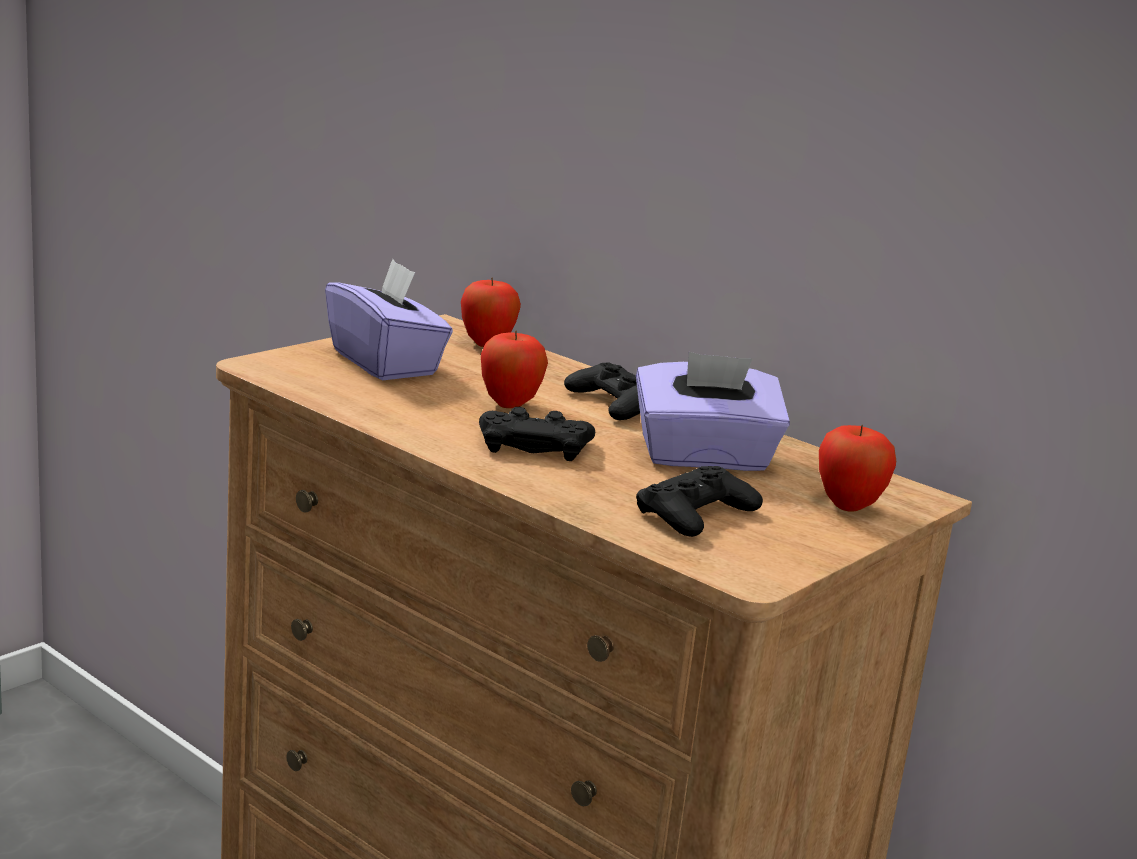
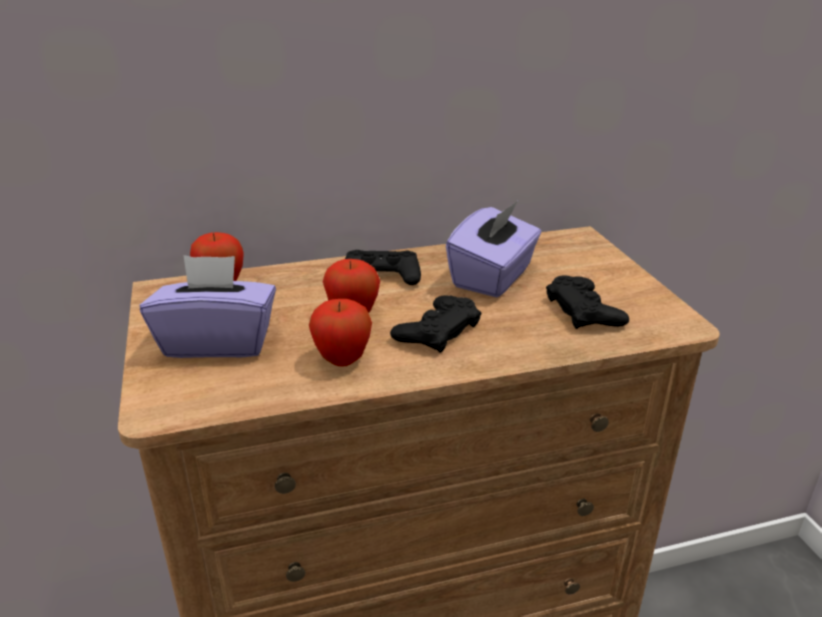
camera: 55 degrees left, 10 degrees up
apple [819,425,896,512] -> apple moved to [309,299,372,367]

